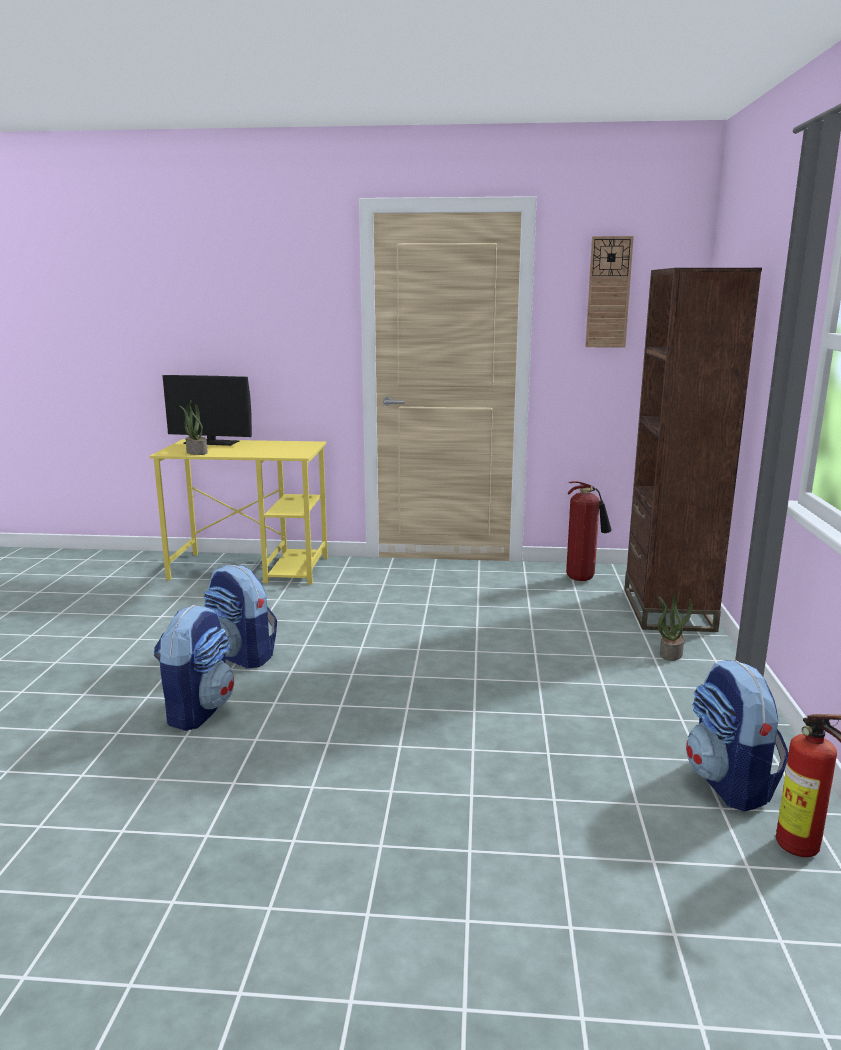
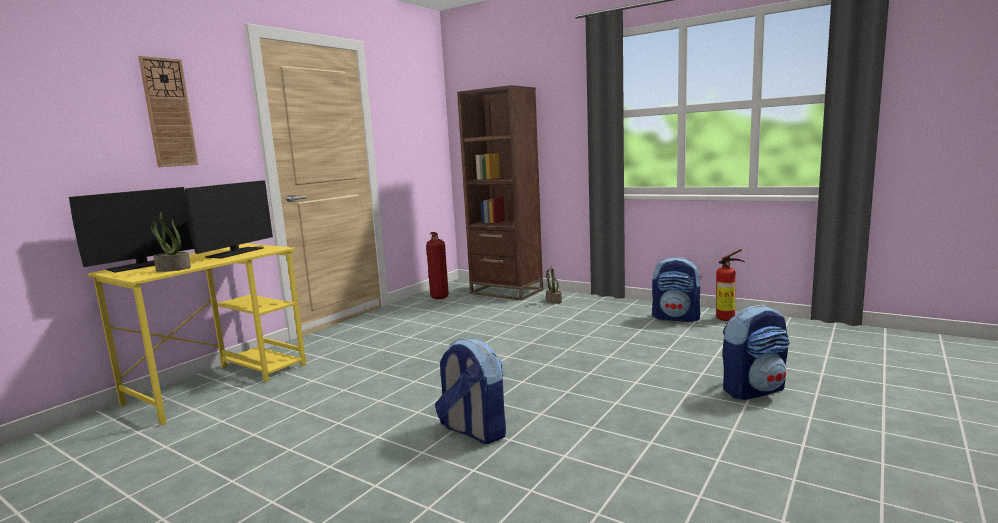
camera: 60 degrees left, 5 degrees down
backpack [204,565,277,669] -> backpack moved to [723,305,790,400]
wall clock [585,236,634,348] -> wall clock moved to [138,56,198,167]
none -> monitor [185,180,273,258]

